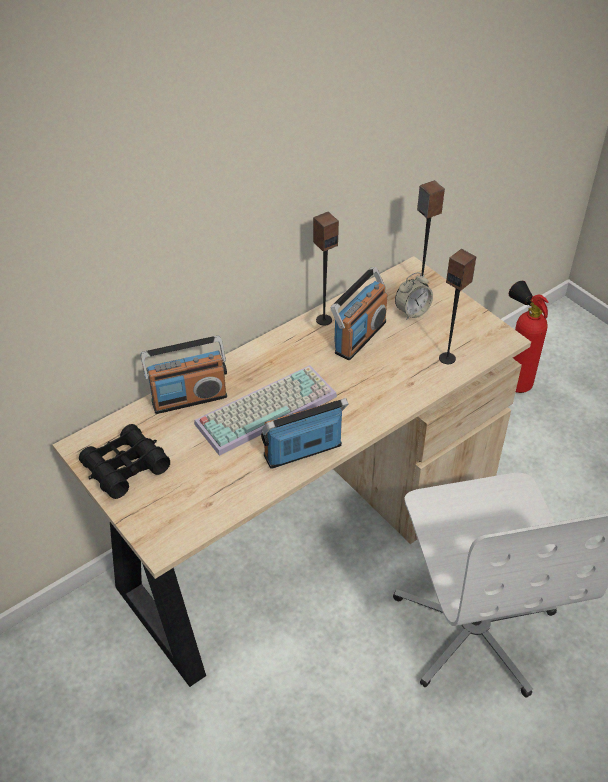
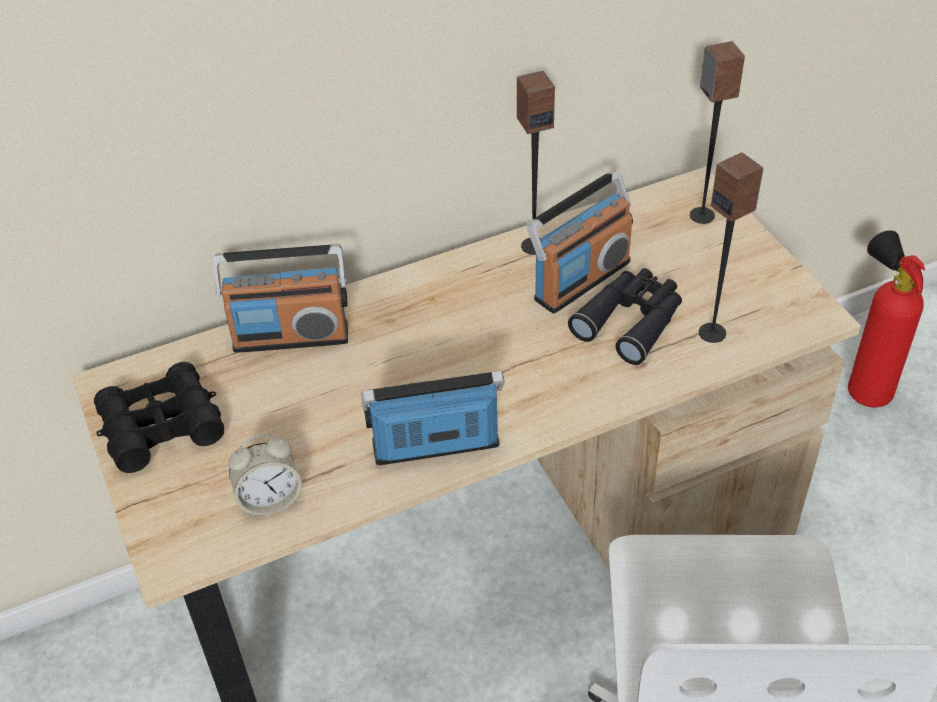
camera: 15 degrees right, 0 degrees up
keyboard [194,365,337,456] -> none
alarm clock [395,272,433,320] -> alarm clock moved to [228,435,302,516]
none -> black binoculars [568,268,682,365]

